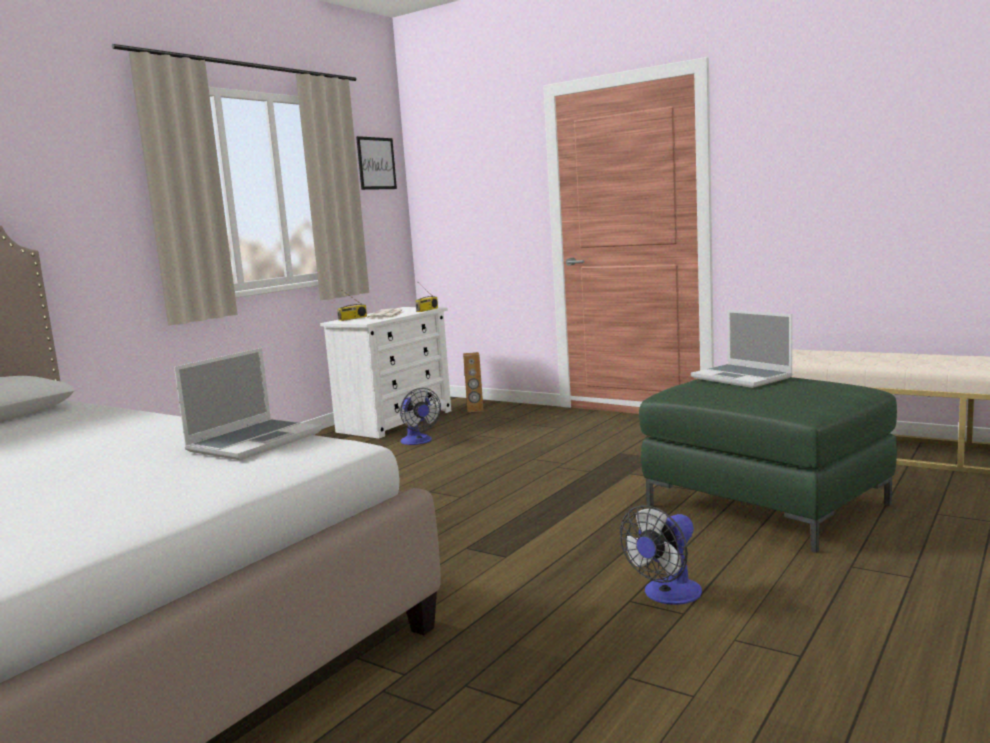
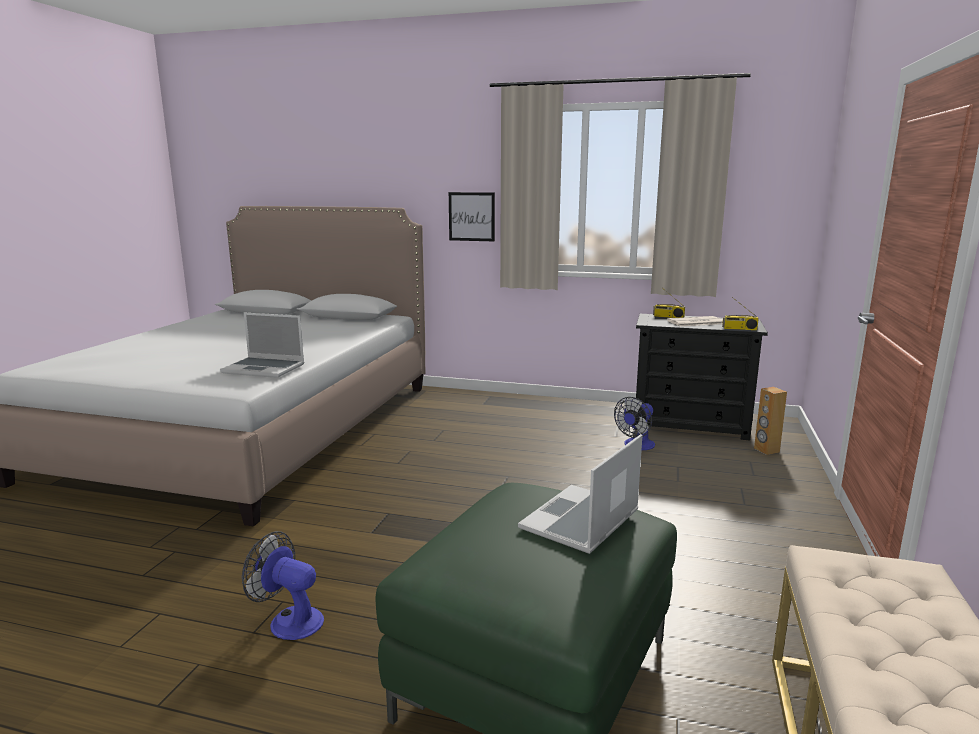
camera: 70 degrees right, 5 degrees up
white dresser [320,307,451,438] -> black dresser [635,314,768,441]
picture [356,136,397,190] -> picture moved to [449,192,495,241]

